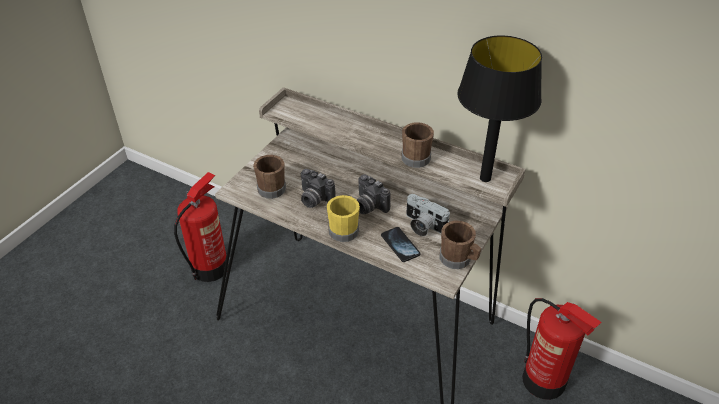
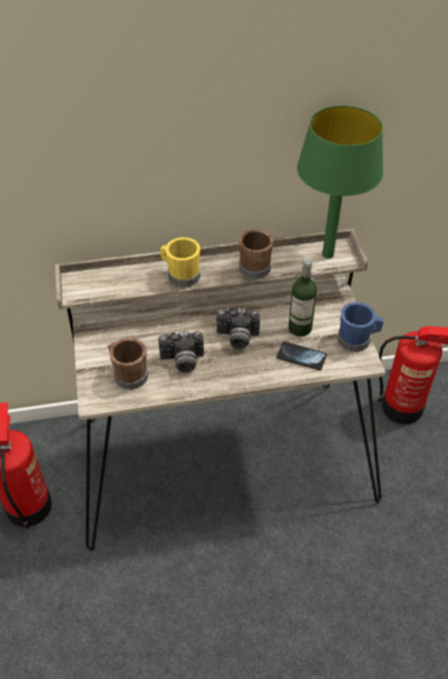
camera: 40 degrees left, 5 degrees up
yellow mug [327,195,360,242] -> yellow mug moved to [160,237,200,287]
camera [406,194,450,236] -> bottle [288,259,317,337]
brown mug [439,221,482,269] -> blue mug [338,302,384,352]
black table lamp [457,36,542,182] -> green table lamp [297,105,383,259]

